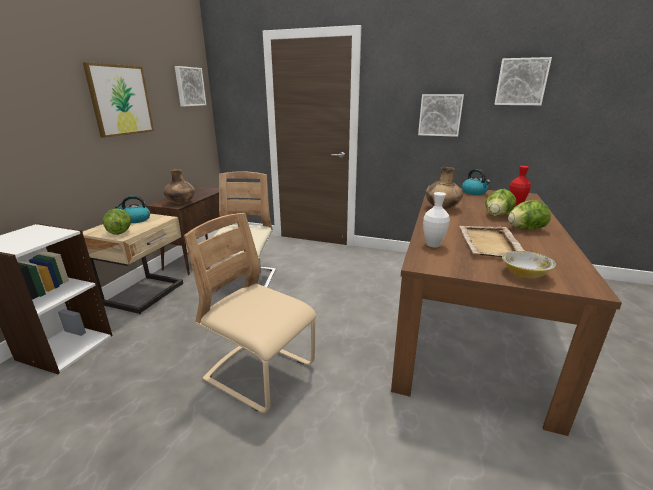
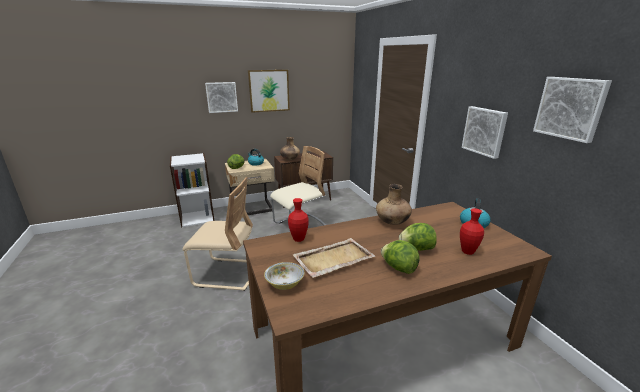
camera: 50 degrees right, 0 degrees up
picture [175,66,206,106] -> picture moved to [205,82,238,113]
beige chair [184,213,317,413] -> beige chair turned 105 degrees clockwise [182,177,253,291]
white vase [423,192,450,247] -> red vase [288,198,308,242]

